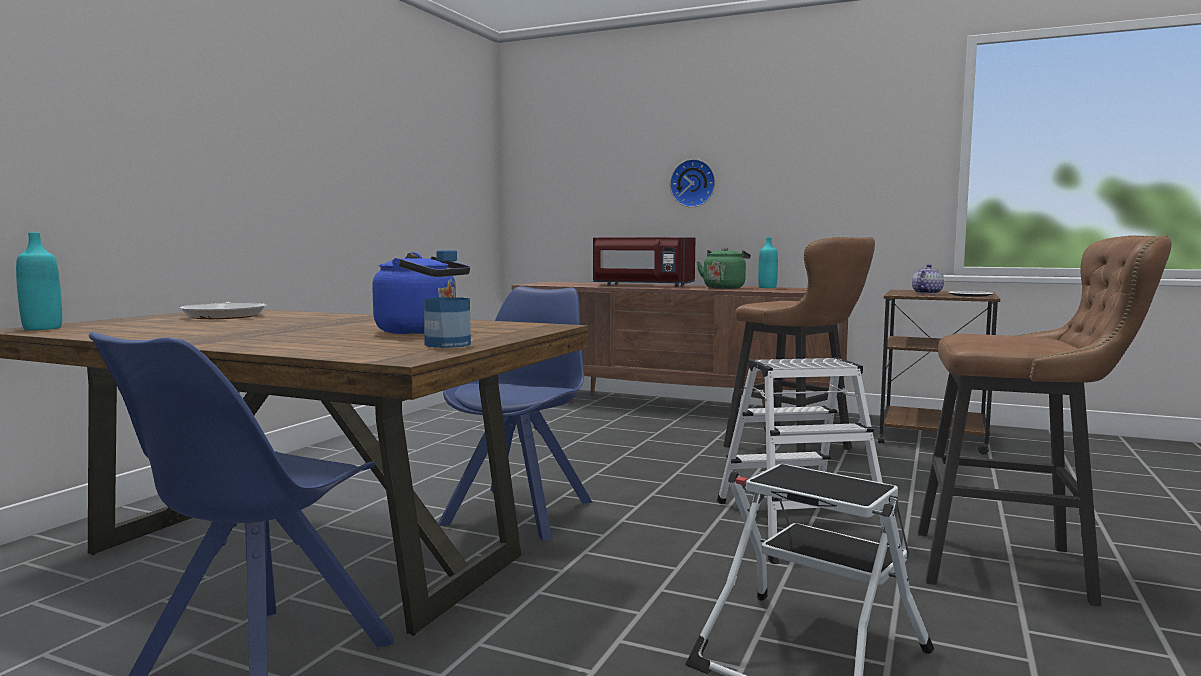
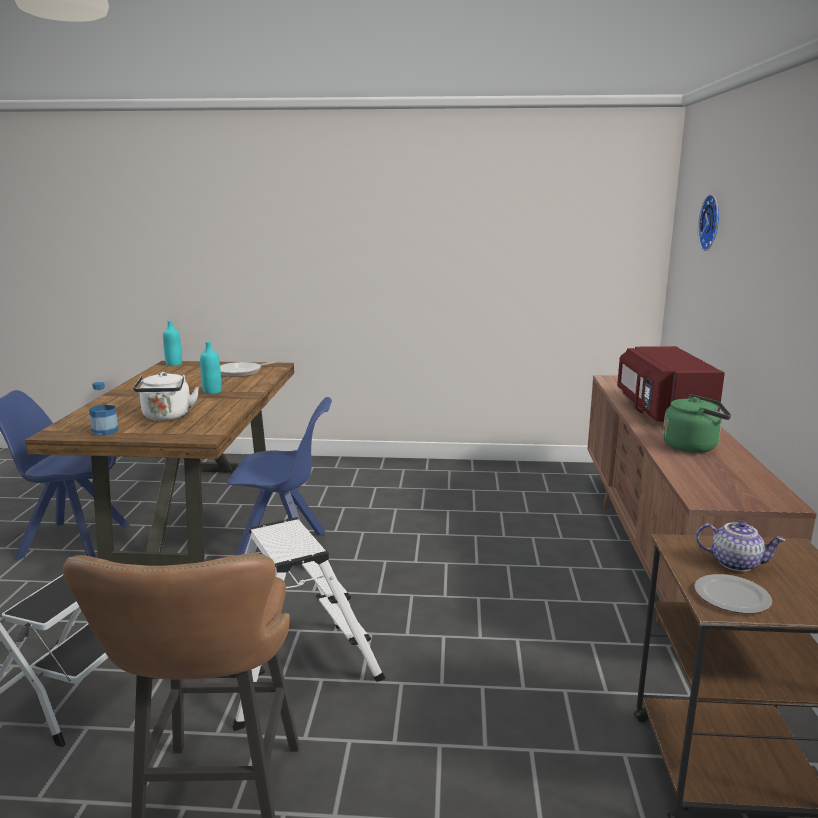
camera: 70 degrees right, 10 degrees up
blue kettle [372,252,470,334] -> white kettle [133,372,199,421]
wall clock [670,159,715,207] -> wall clock moved to [698,194,719,251]
brown stool [723,237,875,452] -> none
turquoise bottle [758,237,778,288] -> turquoise bottle moved to [200,341,221,394]

